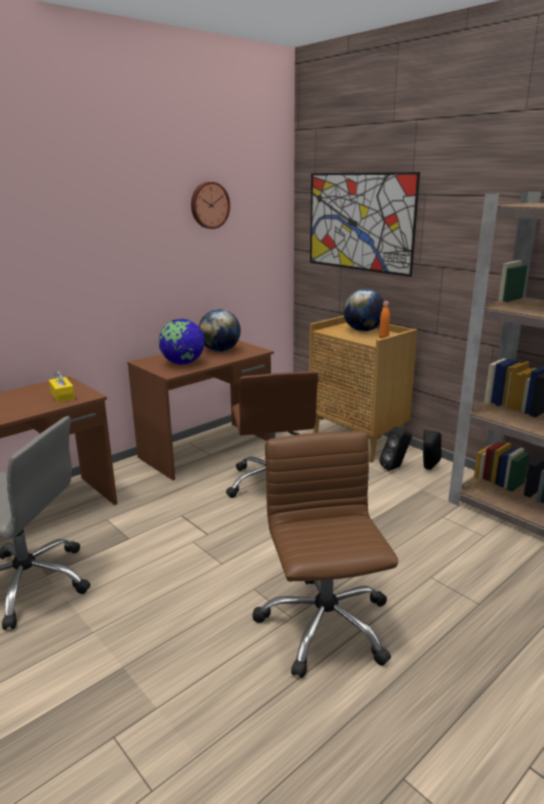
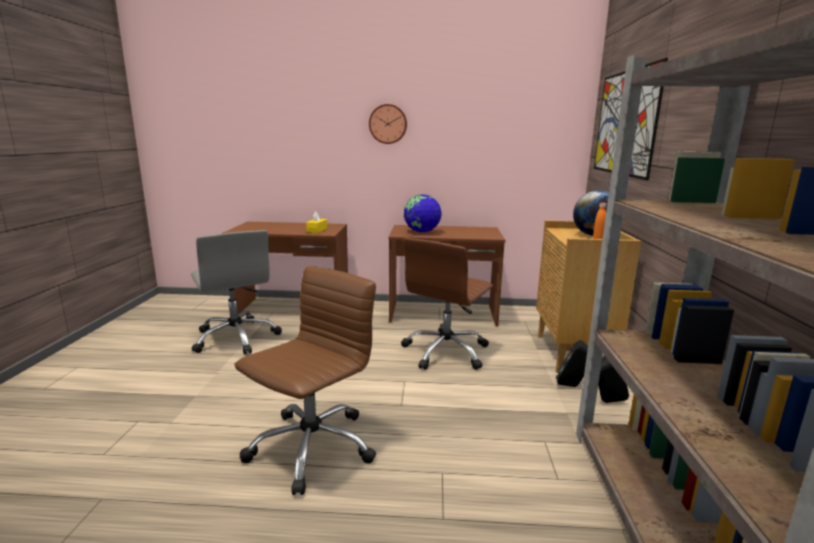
camera: 45 degrees right, 5 degrees down
wall clock [191,182,230,229] -> wall clock moved to [369,104,407,144]
globe [199,309,241,352] -> none

